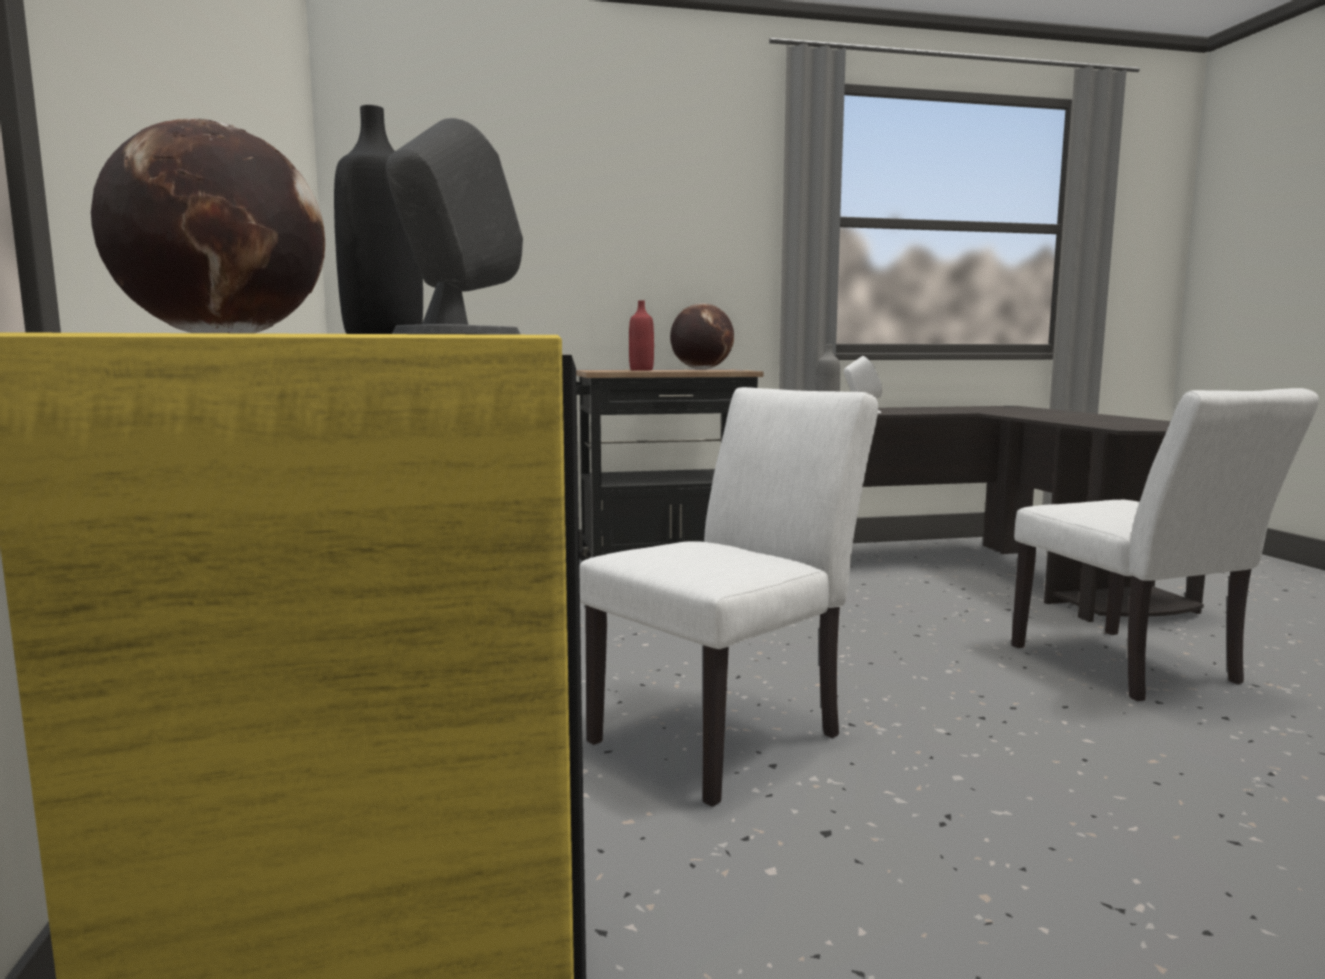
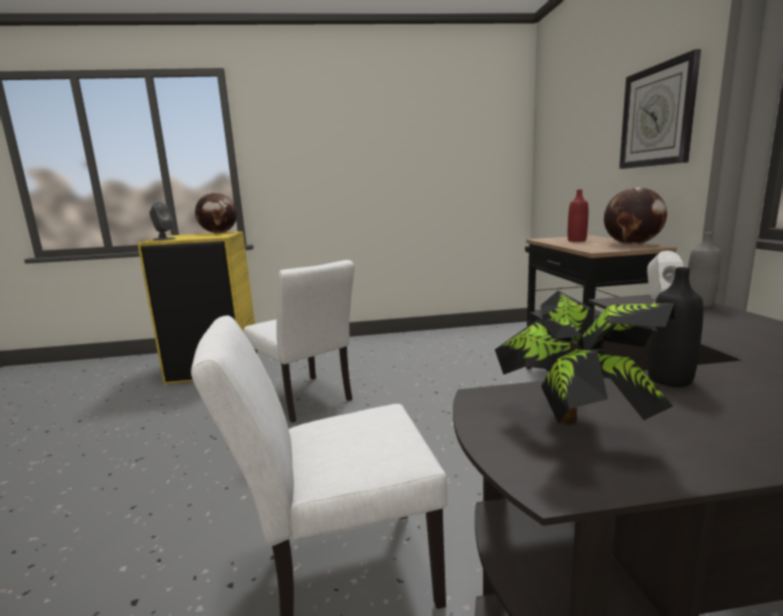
camera: 95 degrees right, 5 degrees up
black bottle [334,105,423,334] -> black bottle moved to [648,267,703,387]
none -> potted plant [495,291,675,425]
none -> wall clock [619,49,701,169]

